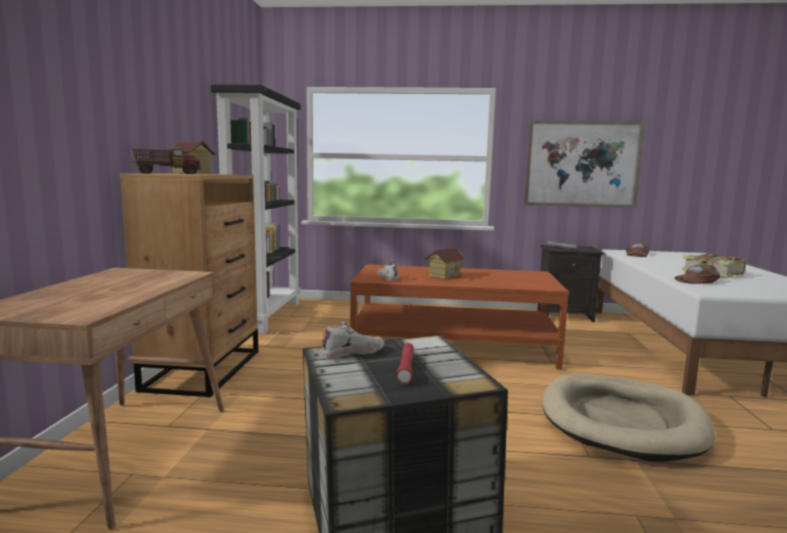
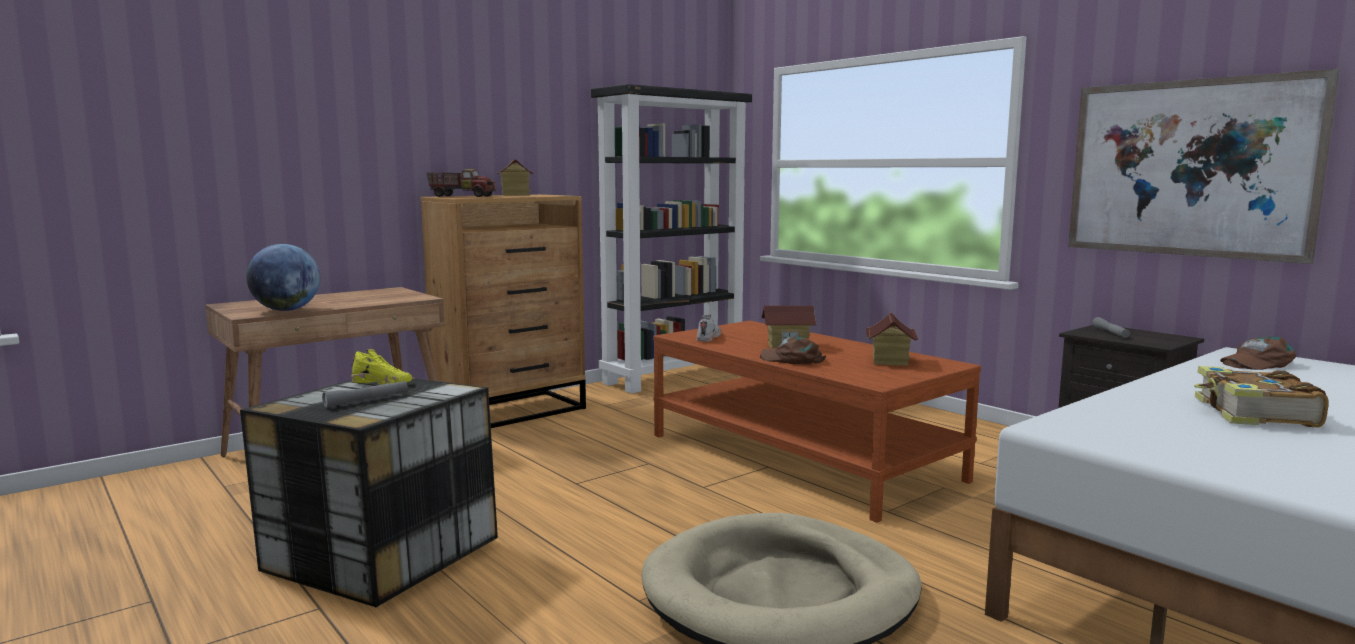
camera: 45 degrees right, 0 degrees up
white shoe [322,322,384,359] -> yellow shoe [351,349,412,385]
red flashlight [396,343,414,384] -> grey flashlight [322,381,408,408]
brown cap [675,264,720,284] -> brown cap moved to [760,337,826,364]
none -> globe [246,244,320,311]
none -> toy house [866,313,918,366]

